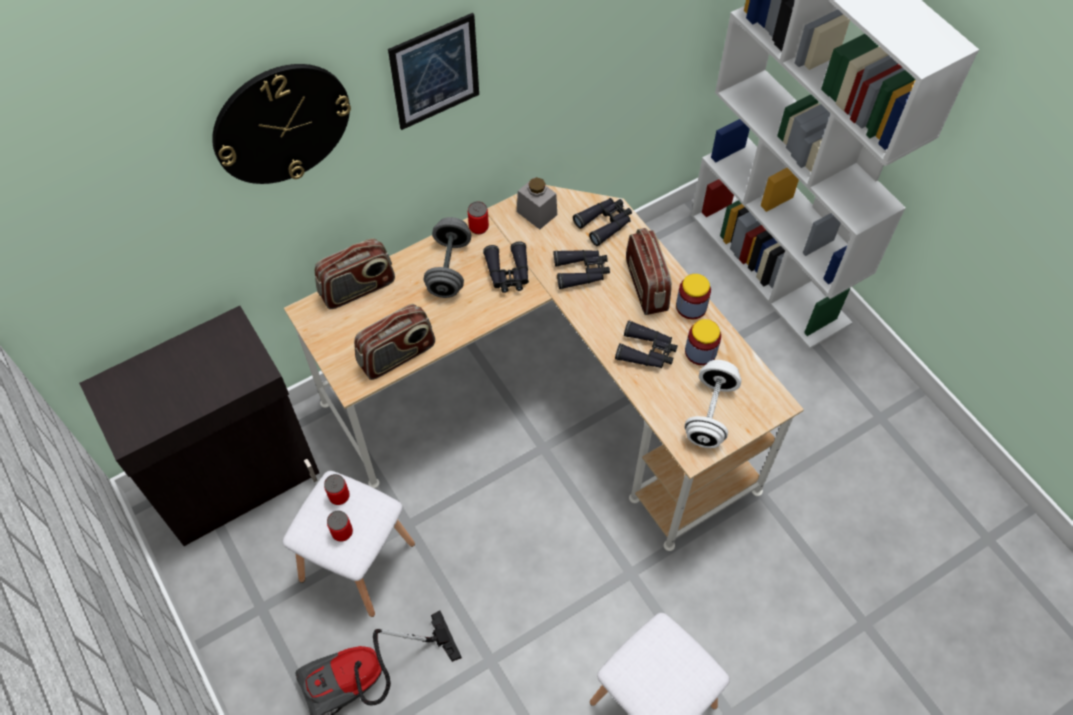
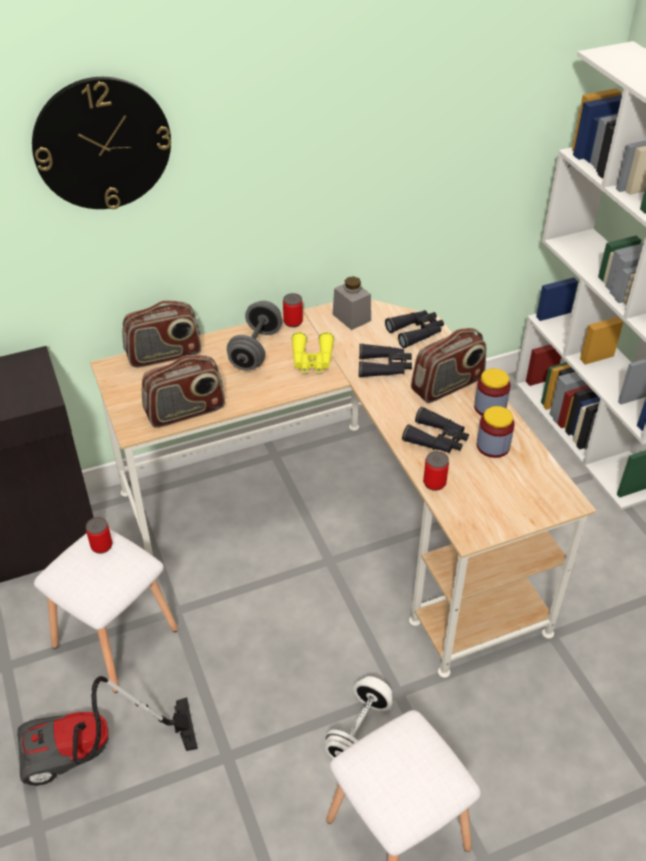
camera: 10 degrees right, 15 degrees down
can [327,511,353,541] -> can moved to [423,451,449,491]
picture [388,13,479,130] -> none
black binoculars [483,241,529,293] -> yellow binoculars [291,332,334,373]
radio [626,228,672,315] -> radio turned 60 degrees clockwise [411,328,486,403]
white dumbbell [684,360,742,448] -> white dumbbell moved to [325,676,393,759]

